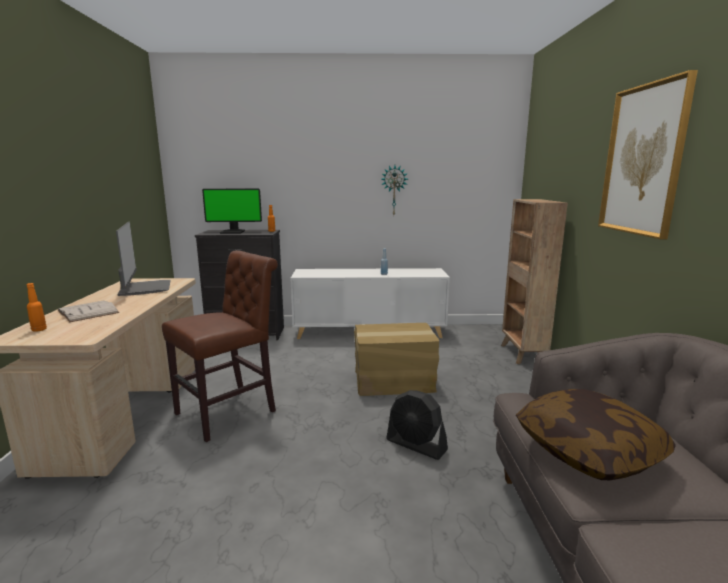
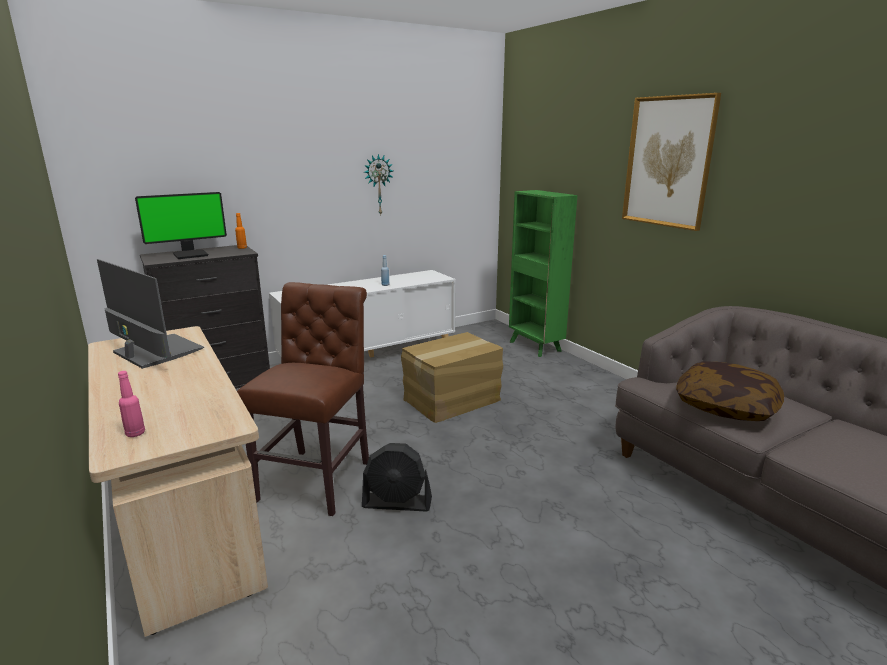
camera: 30 degrees left, 5 degrees up
orange bottle [27,283,47,332] -> pink bottle [118,371,145,437]
white book [58,301,119,322] -> none
black fan [386,390,448,460] -> black fan moved to [362,443,432,512]
brown bookcase [501,199,568,364] -> green bookcase [509,190,577,357]

